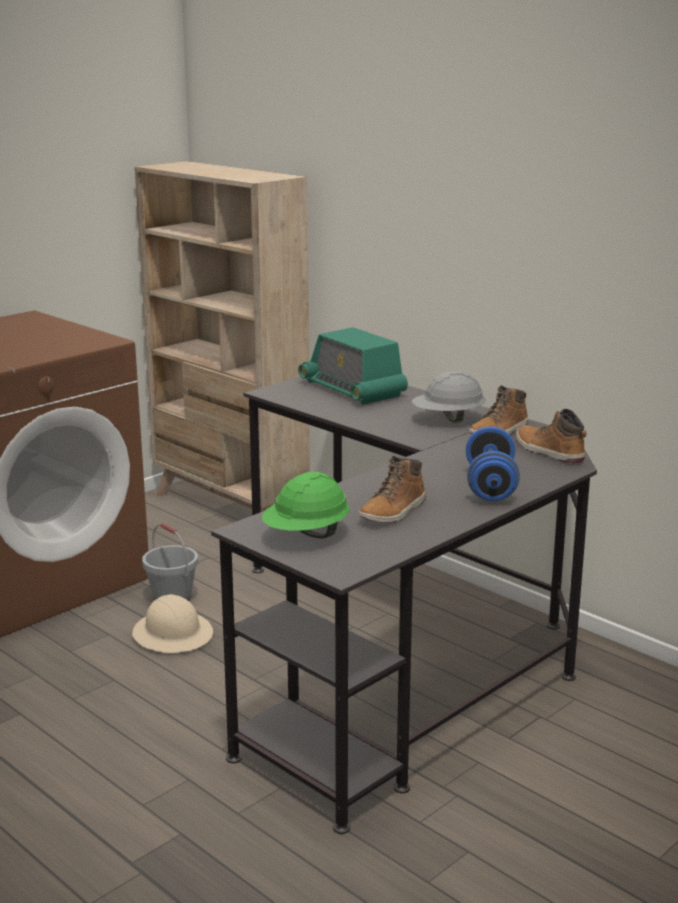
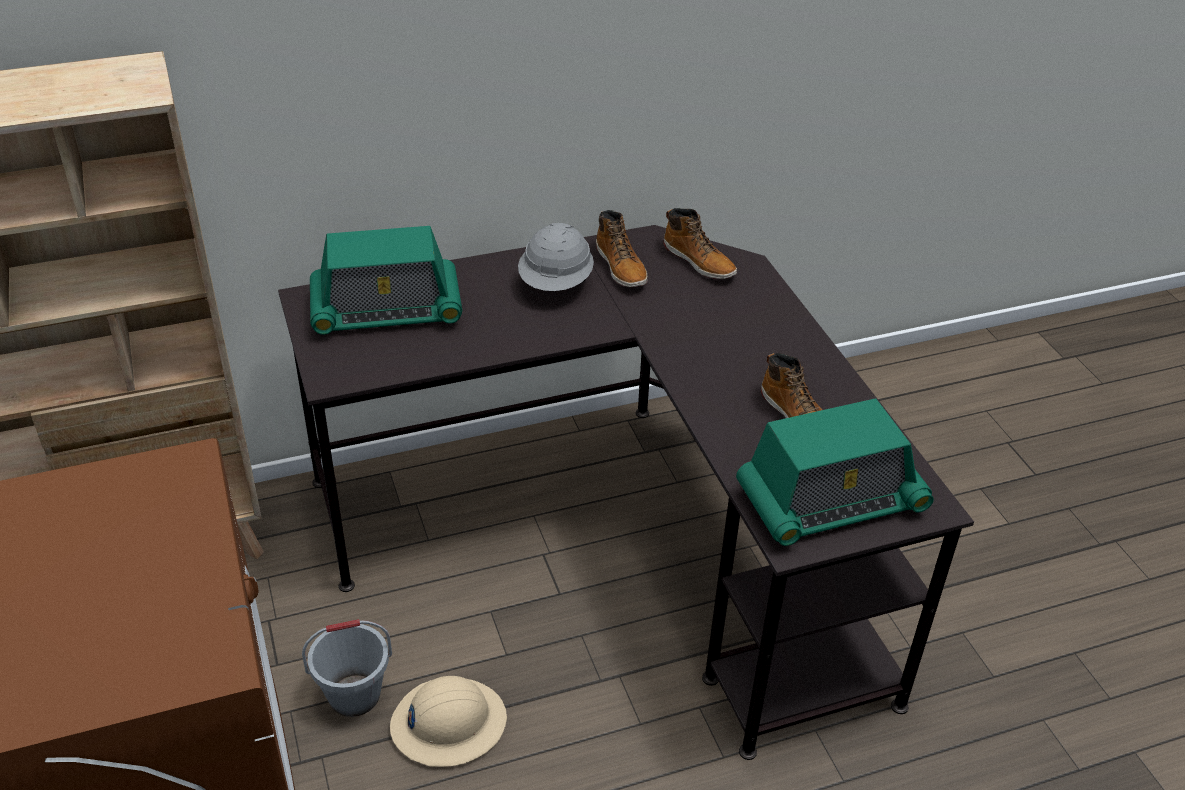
camera: 65 degrees left, 20 degrees up
green hard hat [262,472,350,538] -> radio [736,398,934,546]
blue dumbbell [466,426,520,501] -> none
boot [516,409,586,463] -> boot turned 120 degrees counterclockwise [663,208,737,279]

